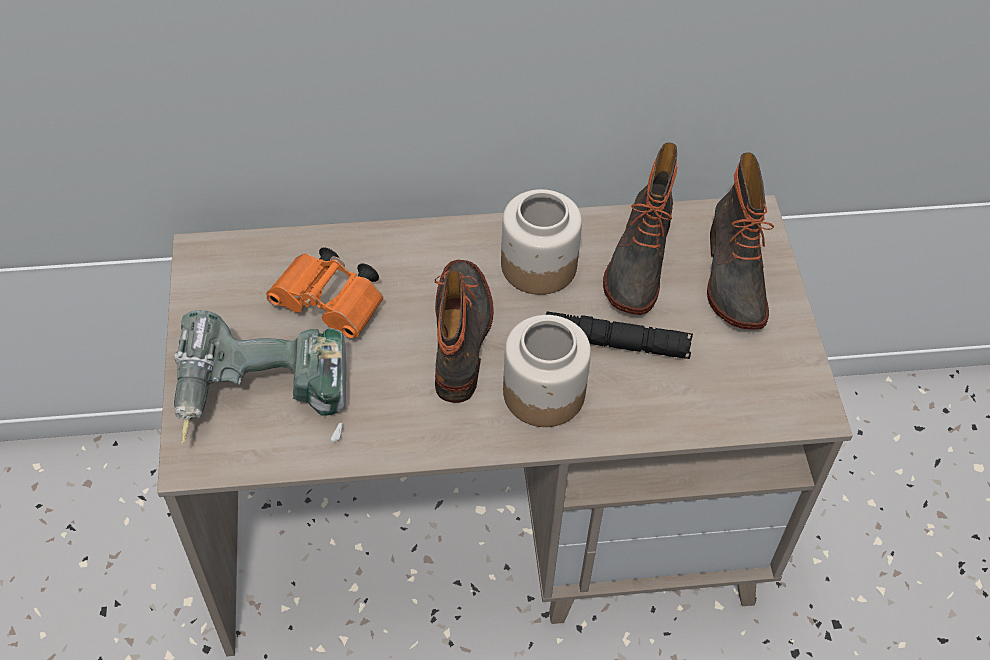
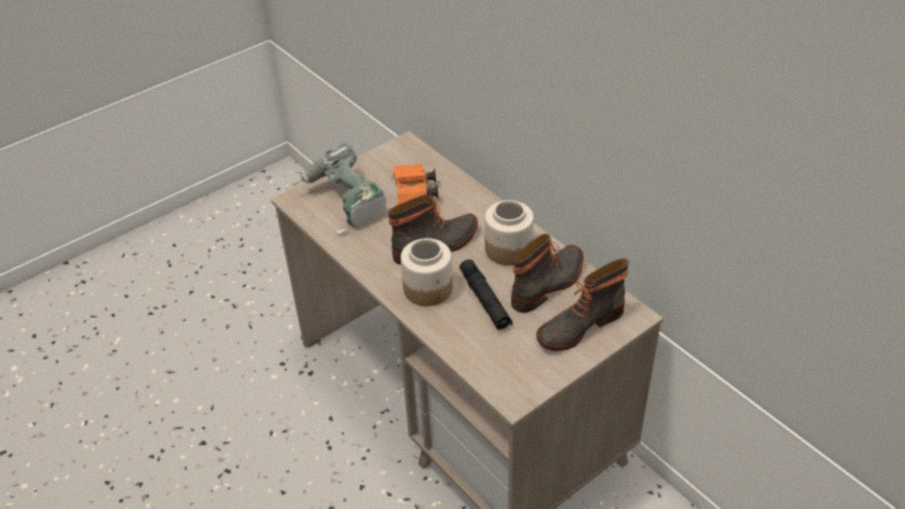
camera: 60 degrees right, 10 degrees down
boot [603,142,677,315] -> boot turned 150 degrees clockwise [511,234,584,313]

